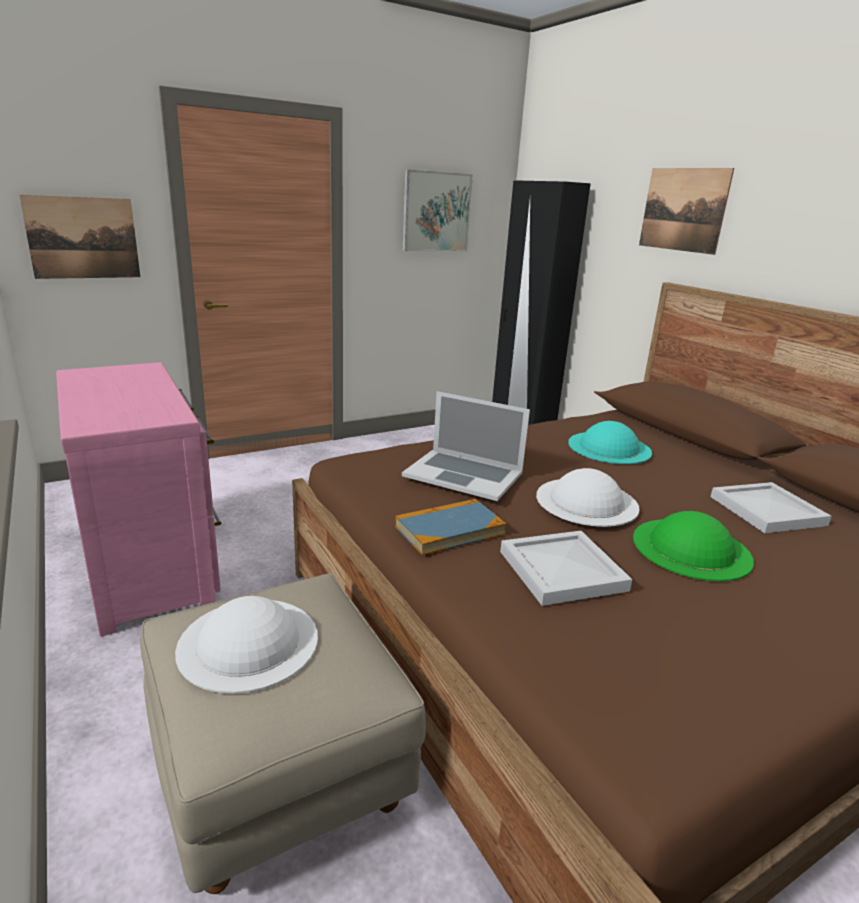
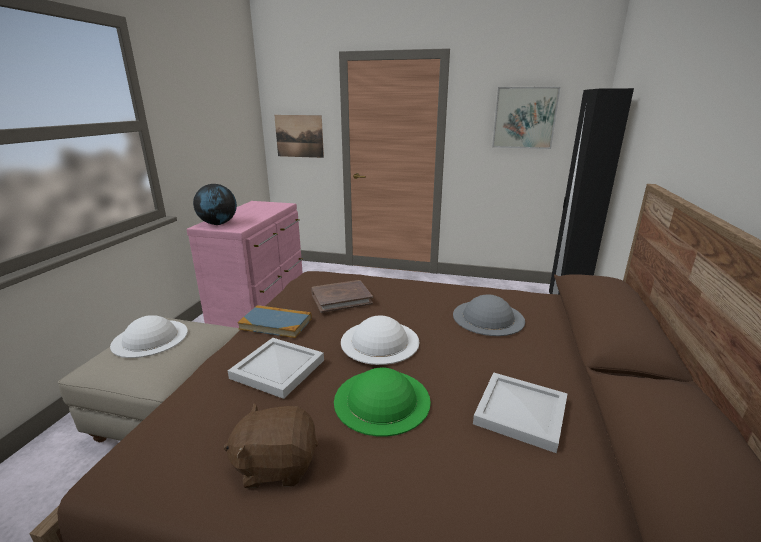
camera: 45 degrees right, 0 degrees up
laptop [402,391,530,501] -> brown book [311,280,373,313]
turquoise hat [568,421,652,464] -> grey hat [453,294,525,336]
picture [639,168,734,255] -> none
none -> globe [193,184,237,225]
none -> brown plush toy [223,403,318,488]

